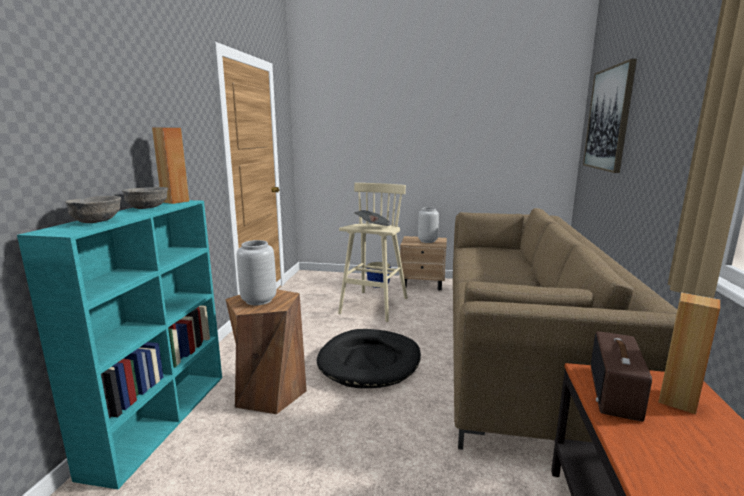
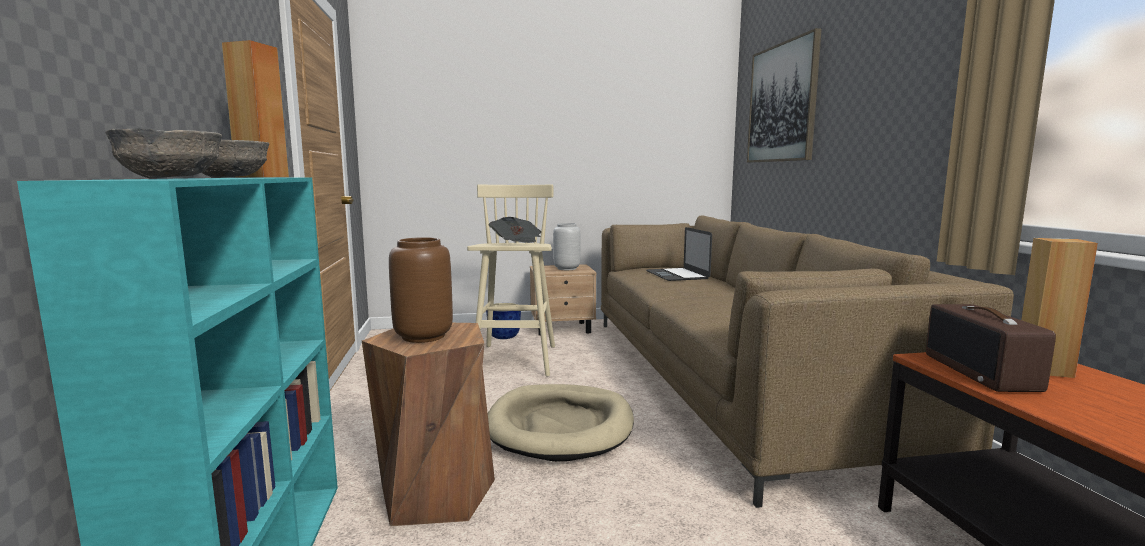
camera: 20 degrees left, 5 degrees down
grey vase [237,240,276,306] -> brown vase [389,237,453,343]
black dog bed [317,329,421,388] -> beige dog bed [488,384,634,462]
none -> laptop [646,227,712,281]

